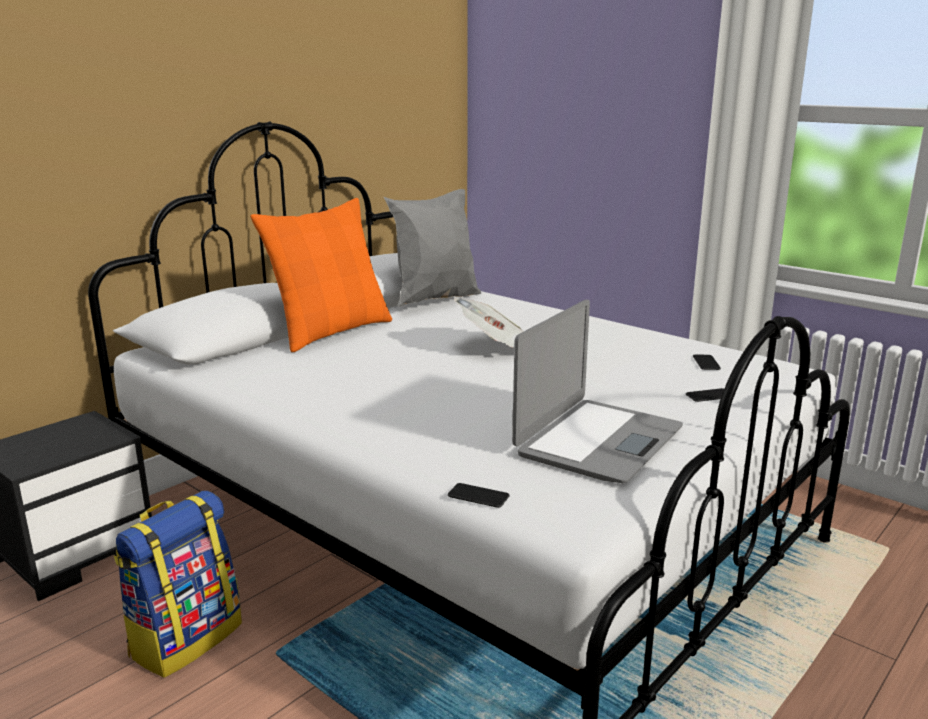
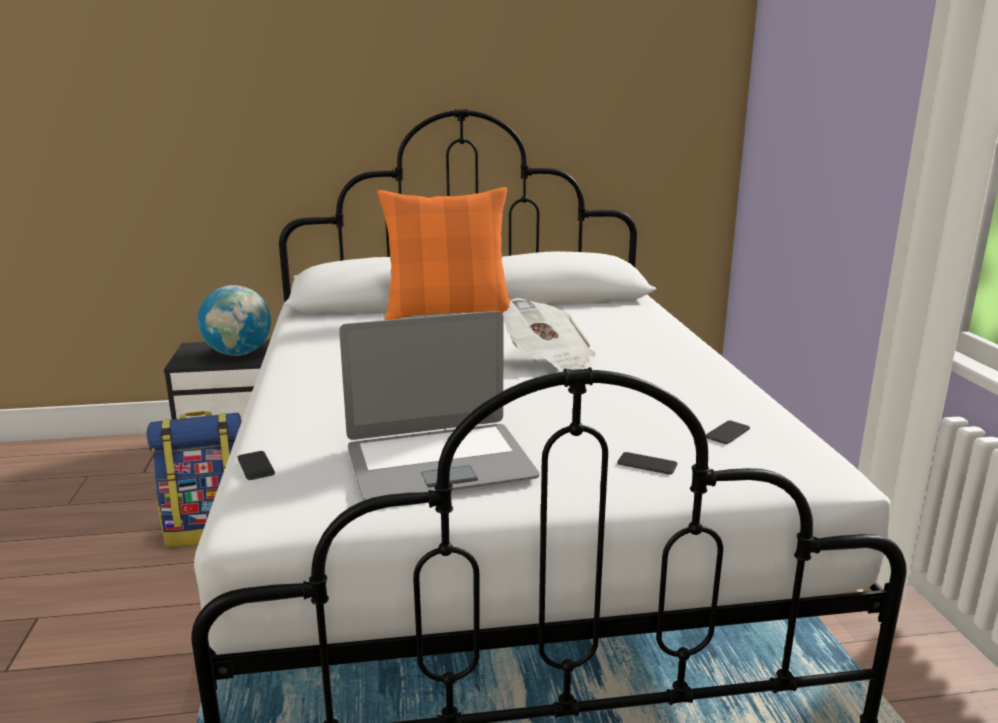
camera: 40 degrees right, 0 degrees up
grey pillow [384,189,481,307] -> none
none -> globe [198,285,271,356]

